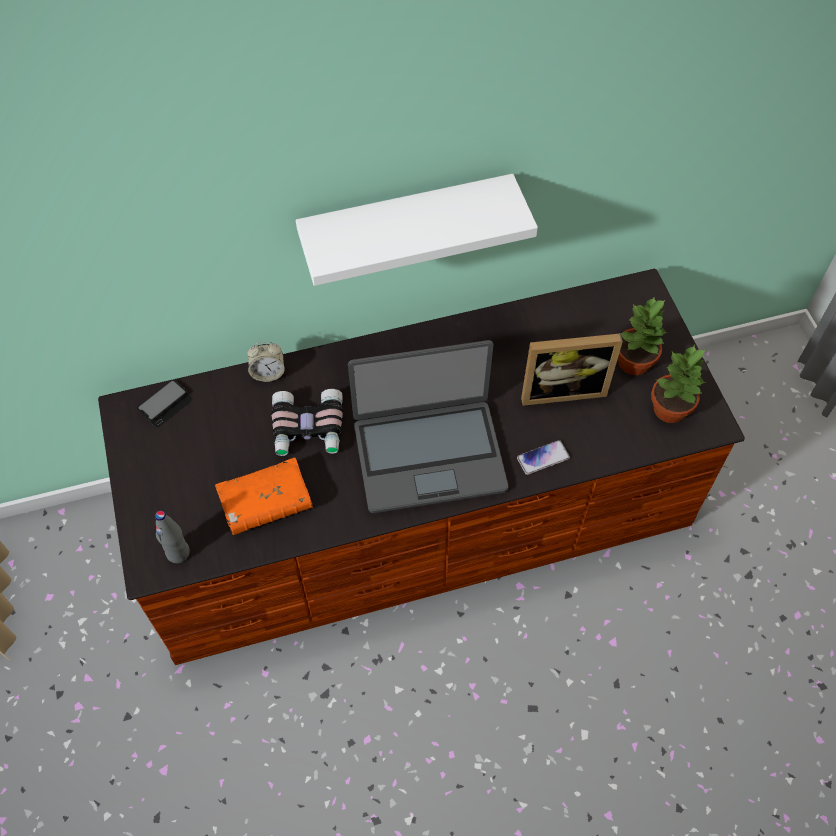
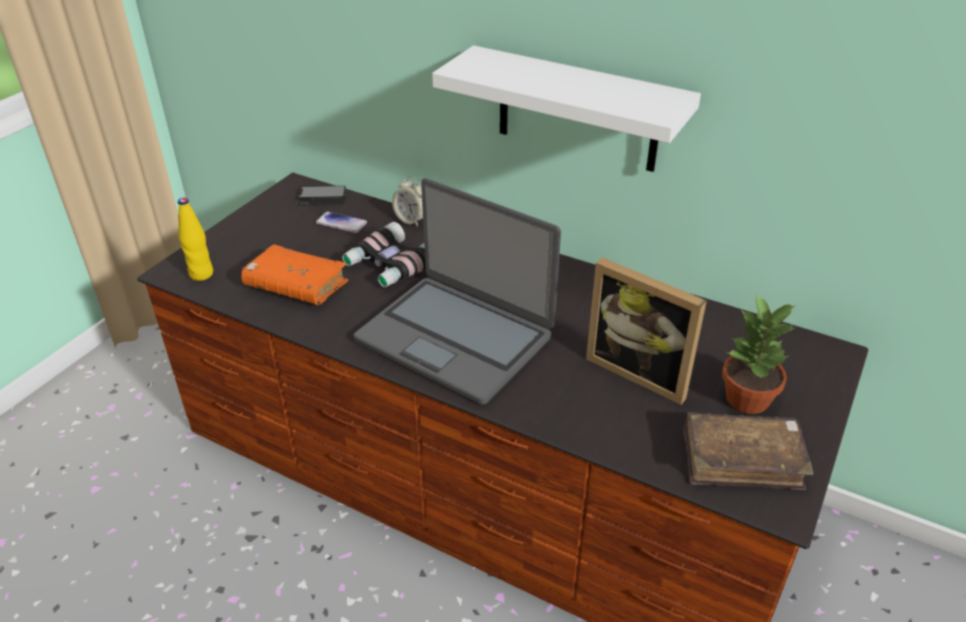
camera: 45 degrees right, 20 degrees down
grey bottle [155,510,190,563] -> yellow bottle [178,198,213,281]
phone [517,440,570,475] -> phone moved to [316,212,367,233]
potted plant [651,345,706,423] -> brown book [684,412,813,490]

